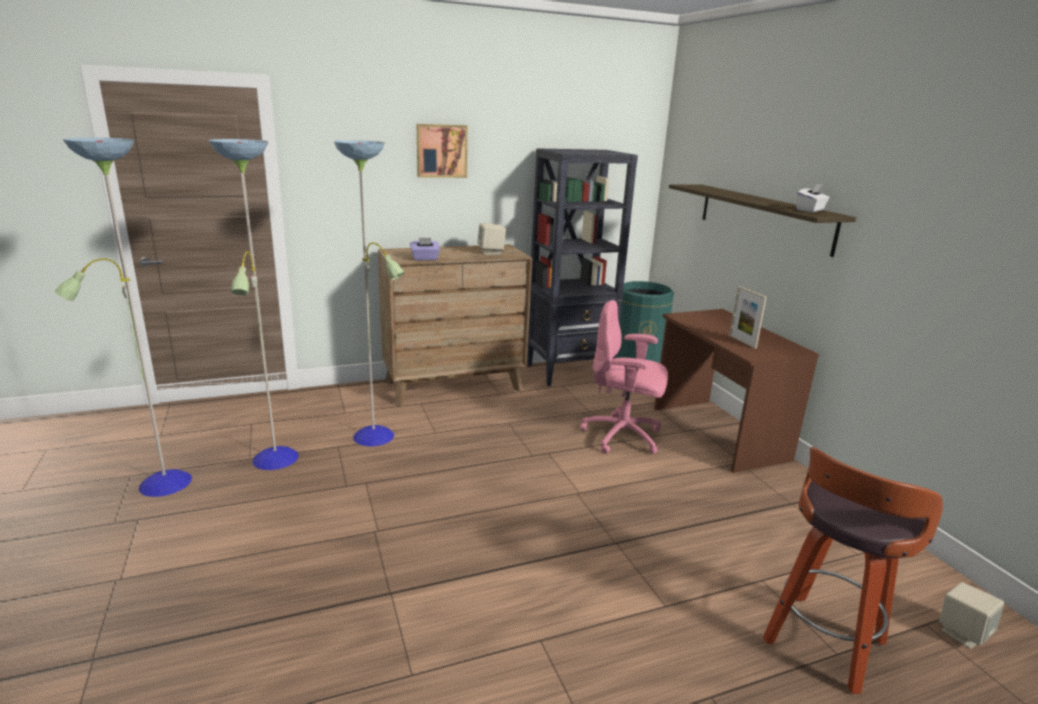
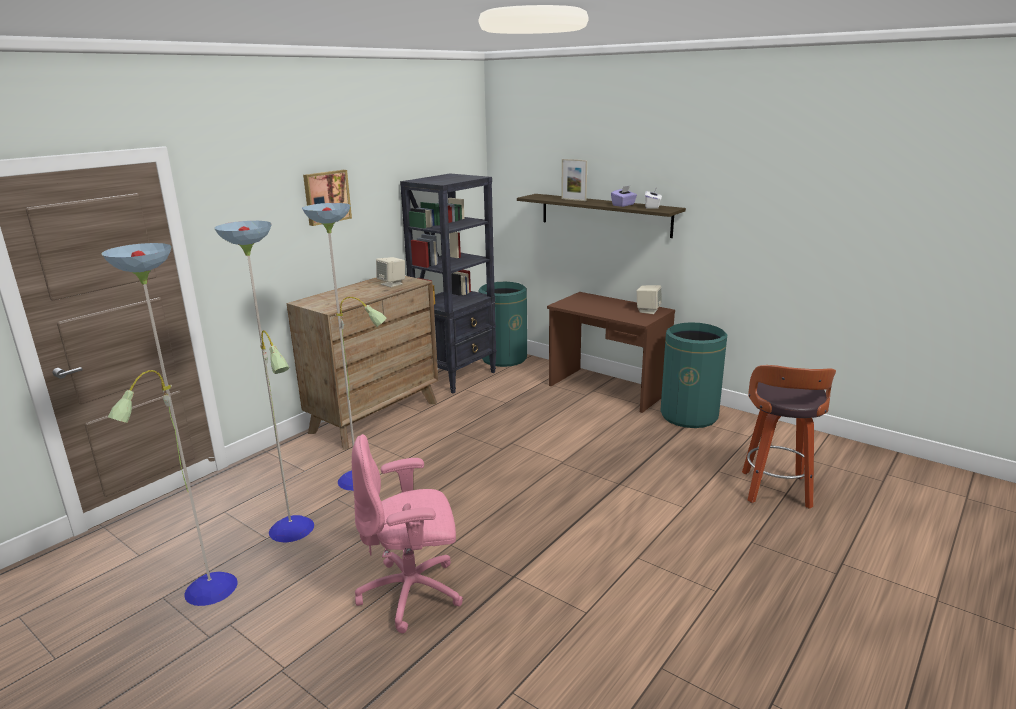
camera: 30 degrees left, 0 degrees up
purple tissue box [410,238,440,261] -> purple tissue box moved to [611,186,637,207]
pink office chair [580,300,668,454] -> pink office chair moved to [352,434,463,633]
picture frame [729,286,767,349] -> picture frame moved to [561,159,587,201]
beige speaker [939,582,1004,649] -> beige speaker moved to [637,285,662,314]
none -> green trash can [660,322,727,428]

